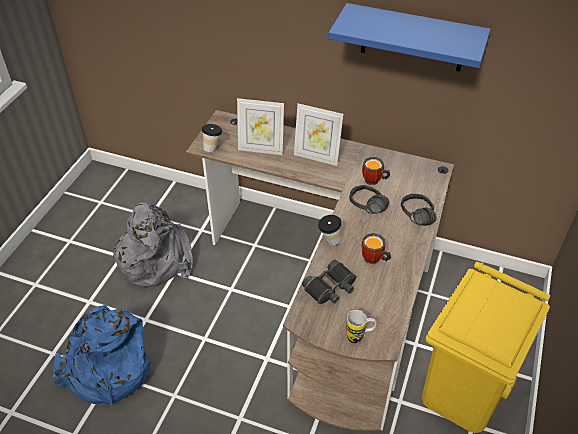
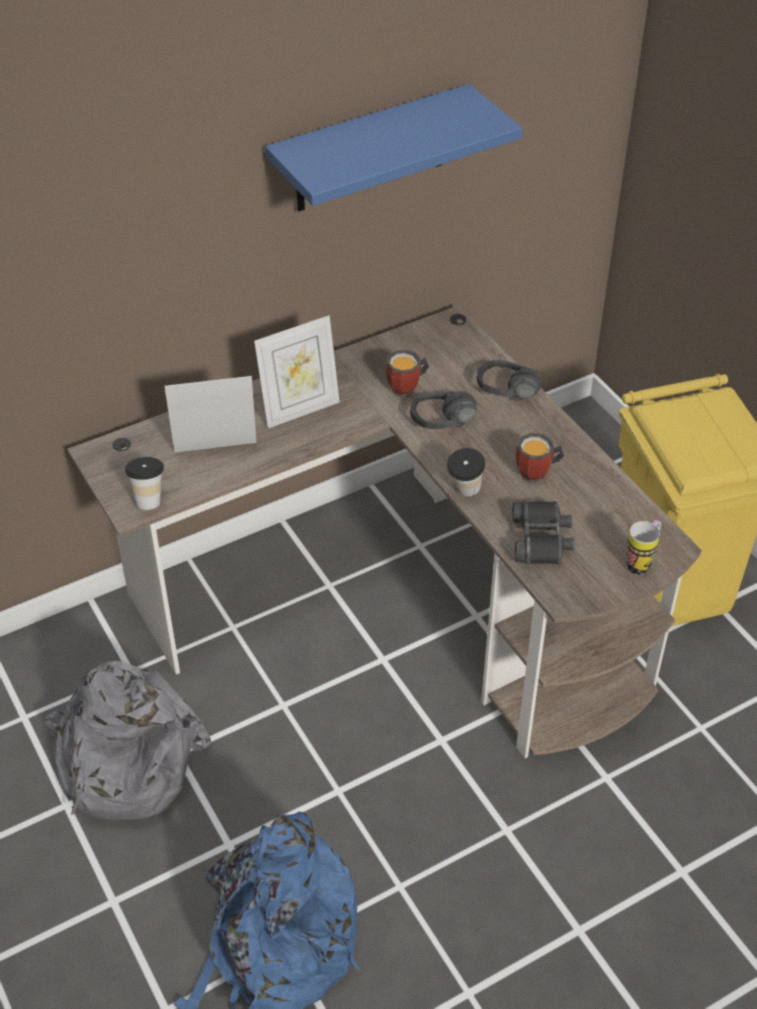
camera: 50 degrees left, 0 degrees up
picture frame [237,98,284,155] -> picture frame turned 150 degrees counterclockwise [164,376,257,452]

